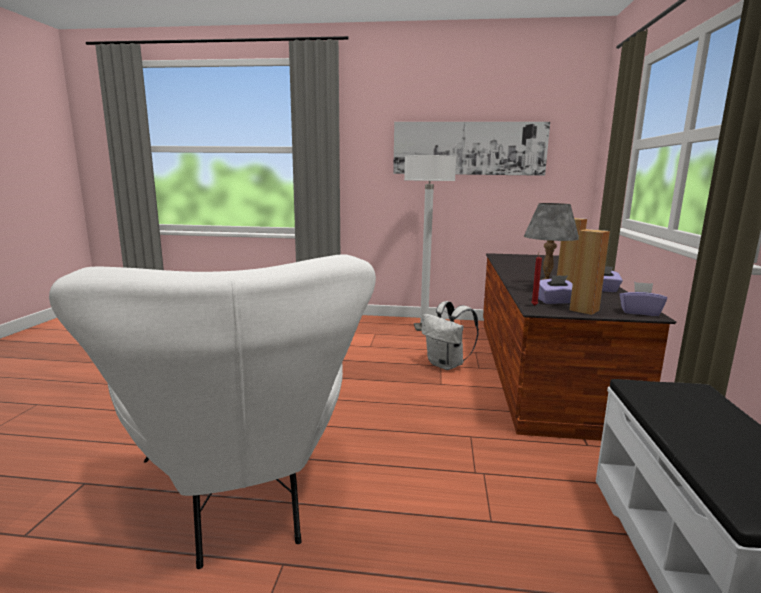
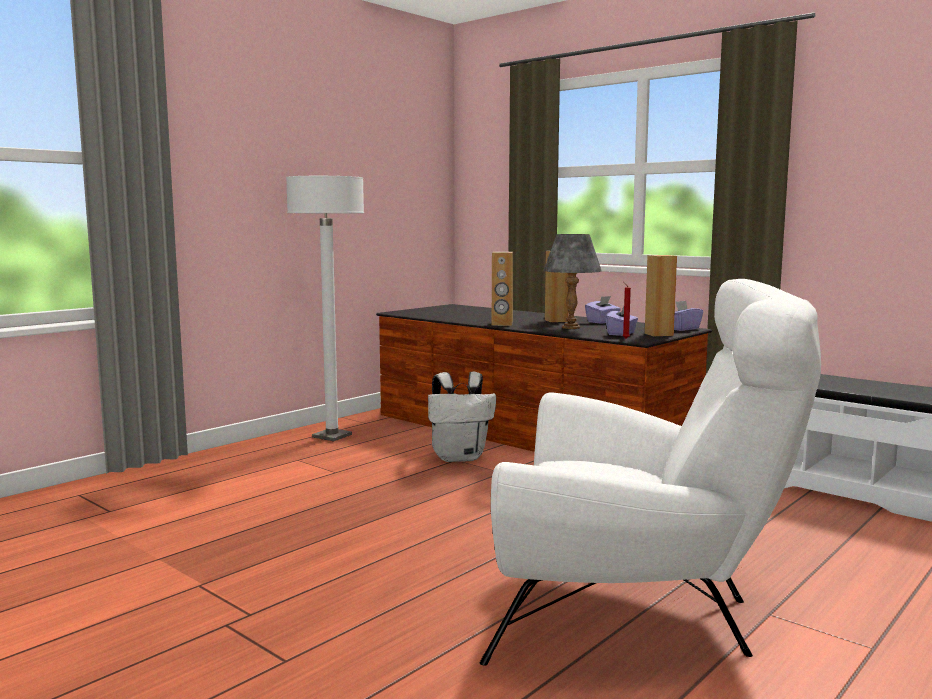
camera: 55 degrees left, 5 degrees down
picture [393,122,550,176] -> none
none -> brown speaker [492,252,513,326]

